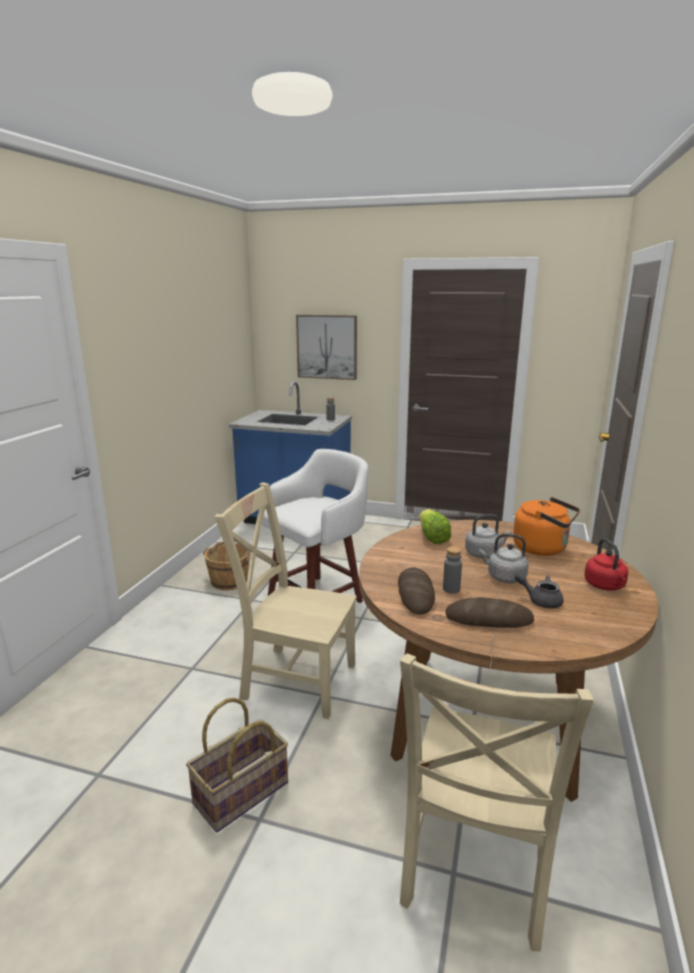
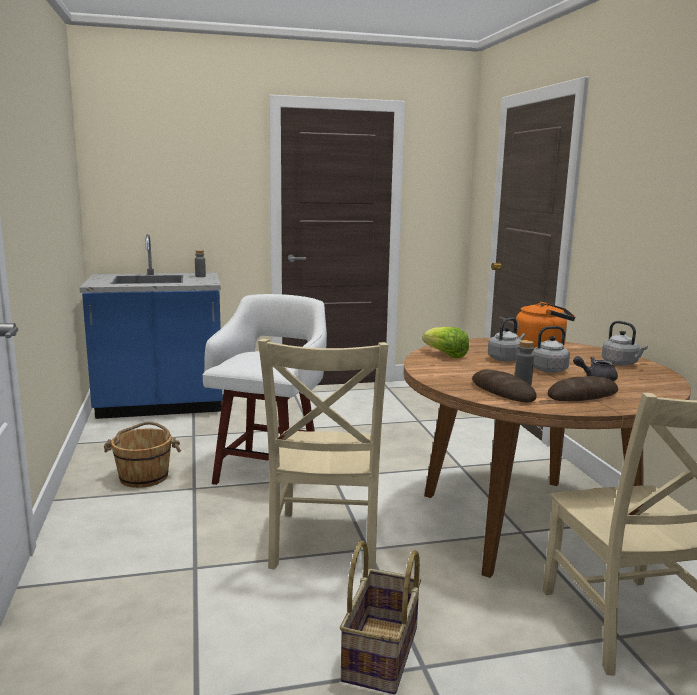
camera: 30 degrees left, 5 degrees down
beige chair [215,482,357,719] -> beige chair turned 75 degrees counterclockwise [258,339,388,570]
picture [296,315,357,380] -> none
red kettle [584,538,628,591] -> grey kettle [602,321,648,366]

